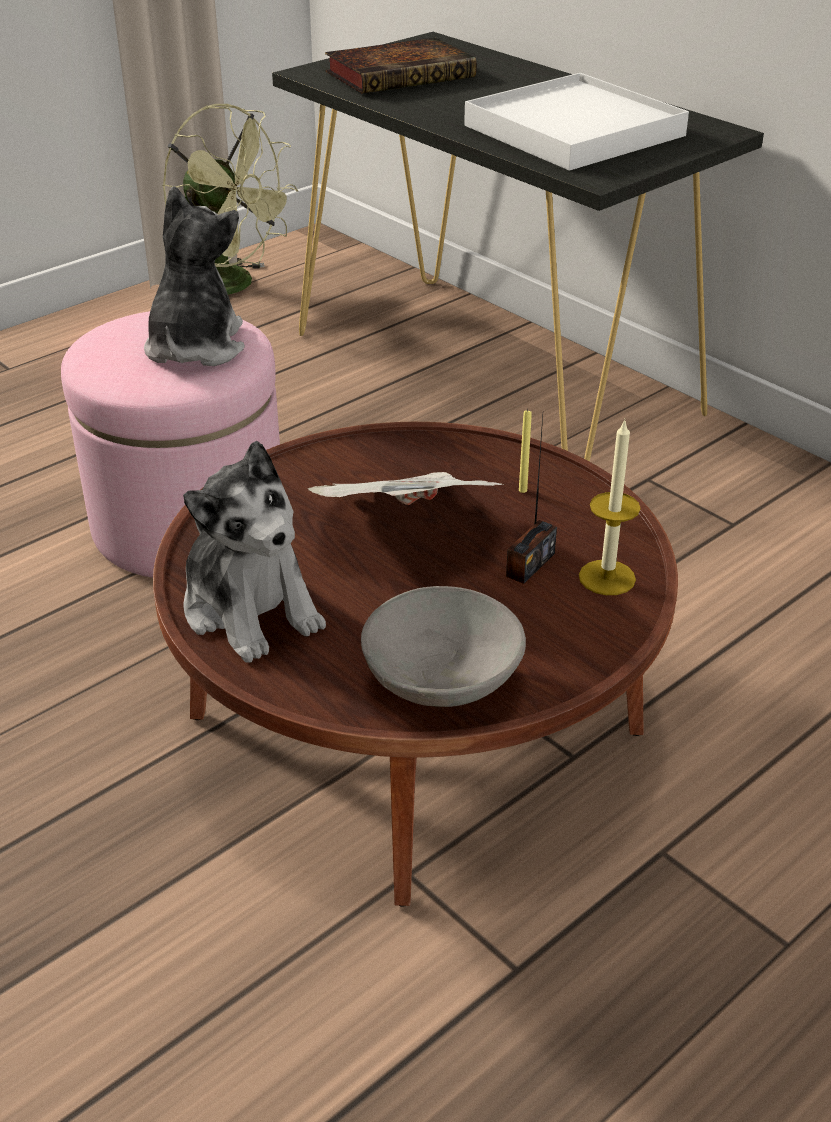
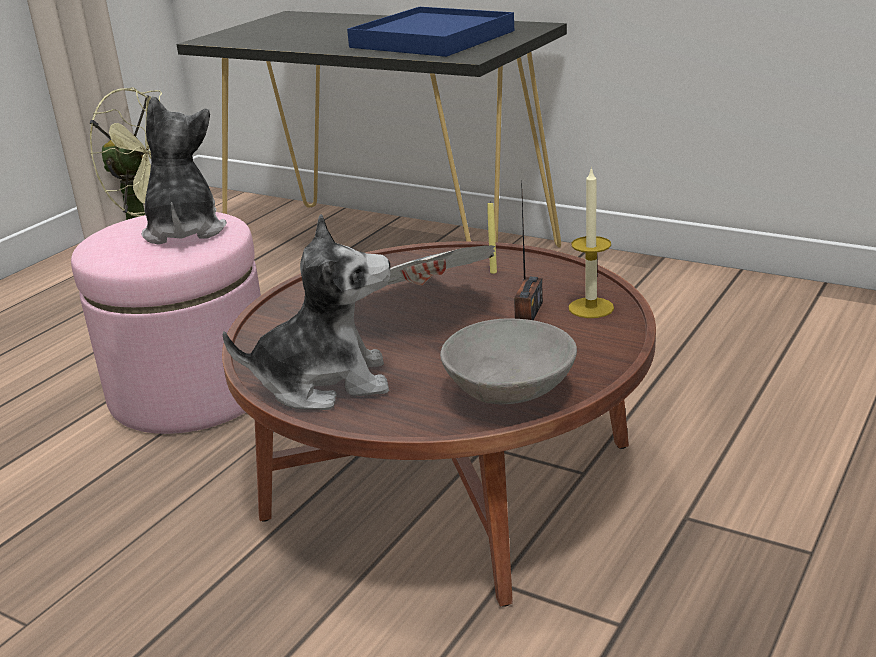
camera: 15 degrees left, 10 degrees down
plush toy [183,441,326,663] -> plush toy turned 45 degrees counterclockwise [222,214,391,410]
book [325,38,477,94] -> none
white tray [464,73,689,171] -> blue tray [347,7,514,57]

